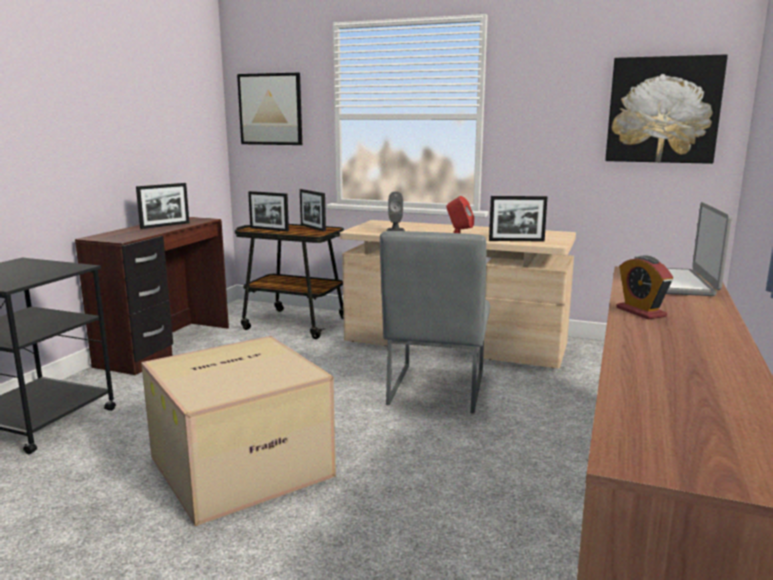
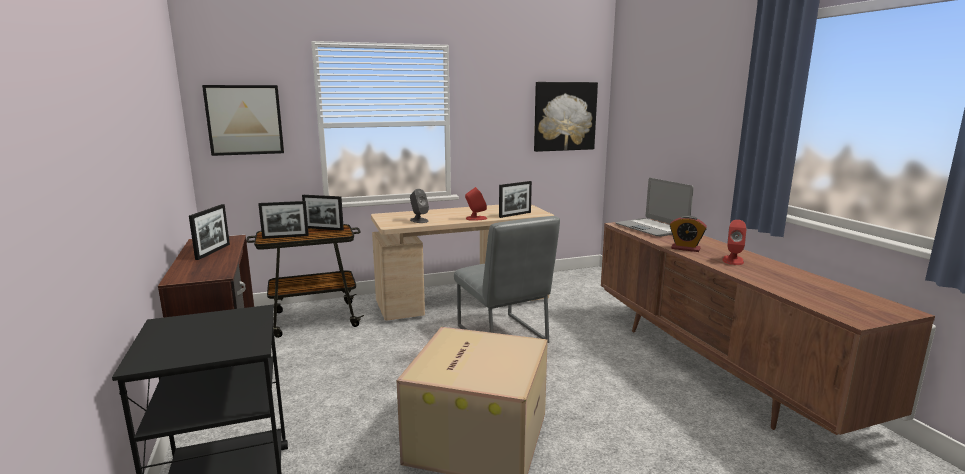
camera: 40 degrees left, 0 degrees up
none -> red speaker [723,220,747,265]

